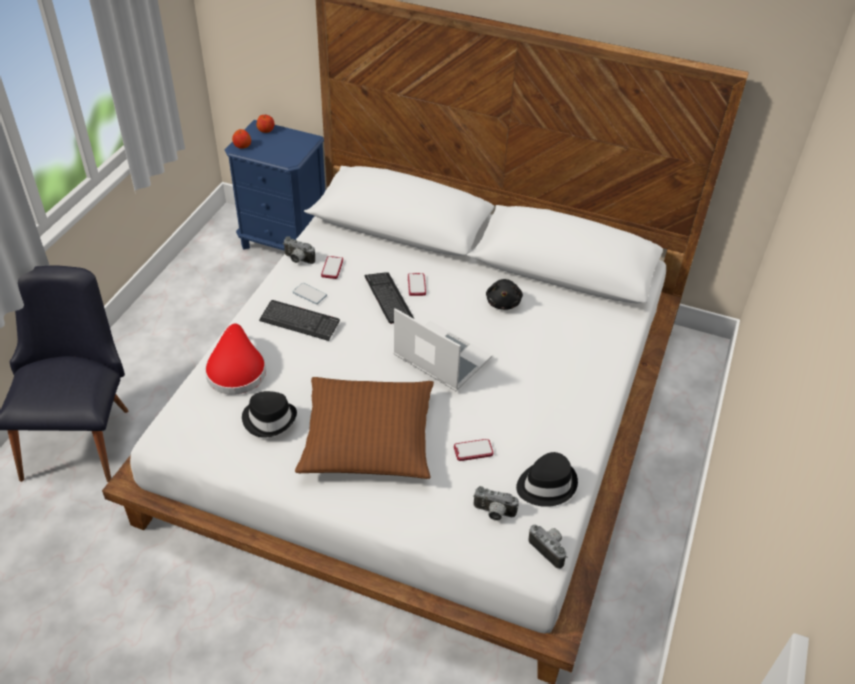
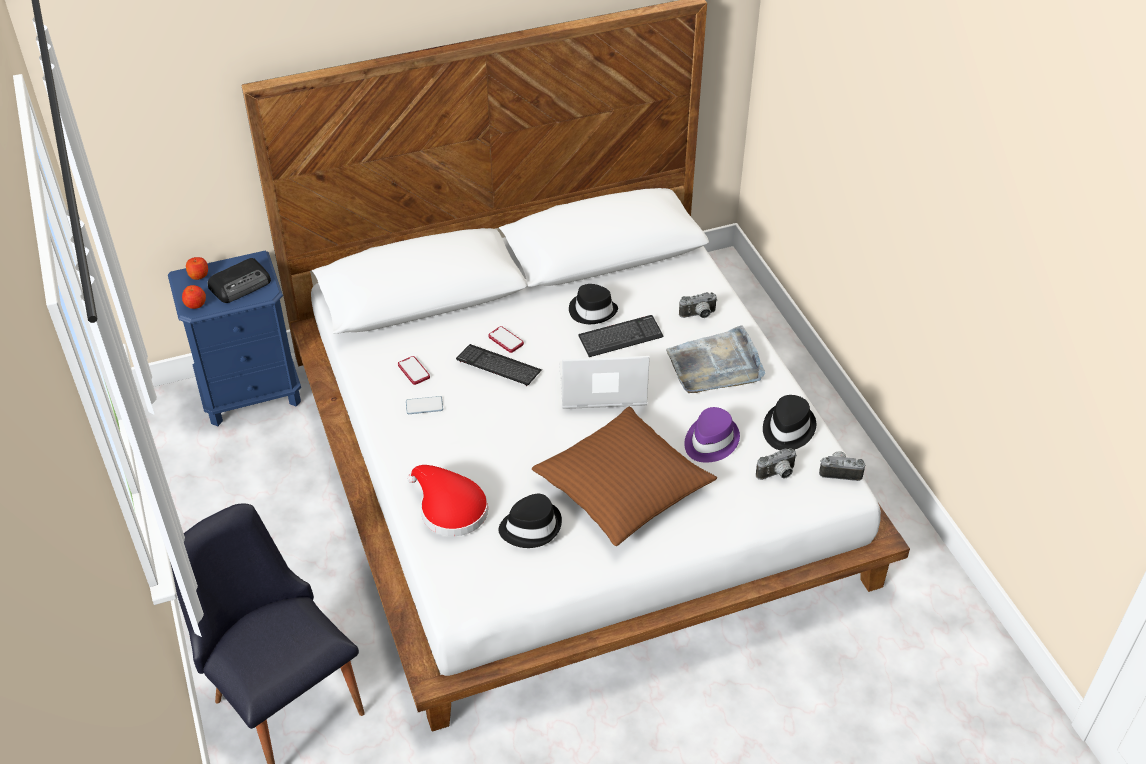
camera: 40 degrees left, 0 degrees up
keyboard [259,300,340,341] -> keyboard moved to [579,315,664,357]
camera [283,236,315,264] -> camera moved to [679,292,717,318]
phone [454,439,493,461] -> purple hat [684,407,740,463]
black plush toy [486,279,523,310] -> black hat [569,284,618,324]
none -> radio [208,258,271,303]
none -> grey tray [666,325,765,393]

